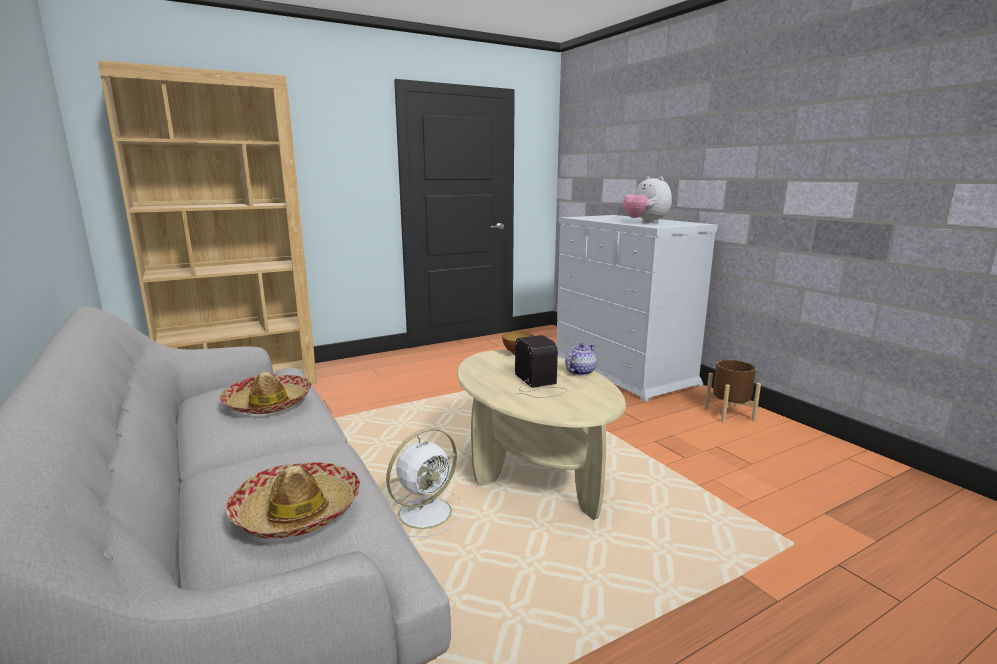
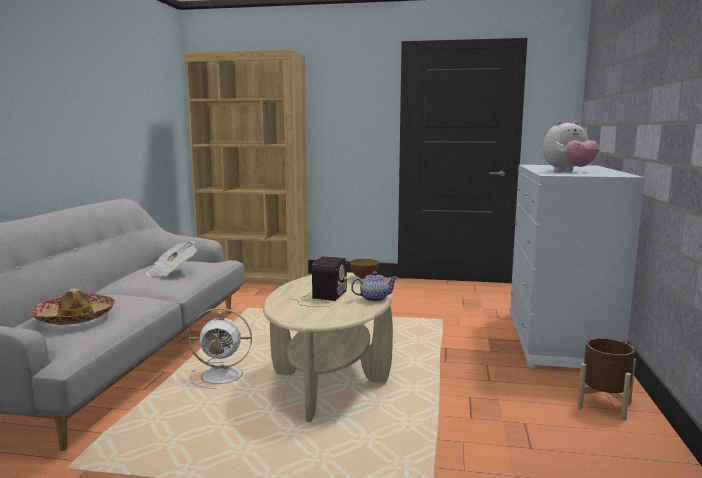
camera: 40 degrees right, 5 degrees down
hat [220,372,312,414] -> newspaper [146,241,197,276]
plush toy [623,176,672,223] -> plush toy turned 120 degrees counterclockwise [543,121,599,172]

